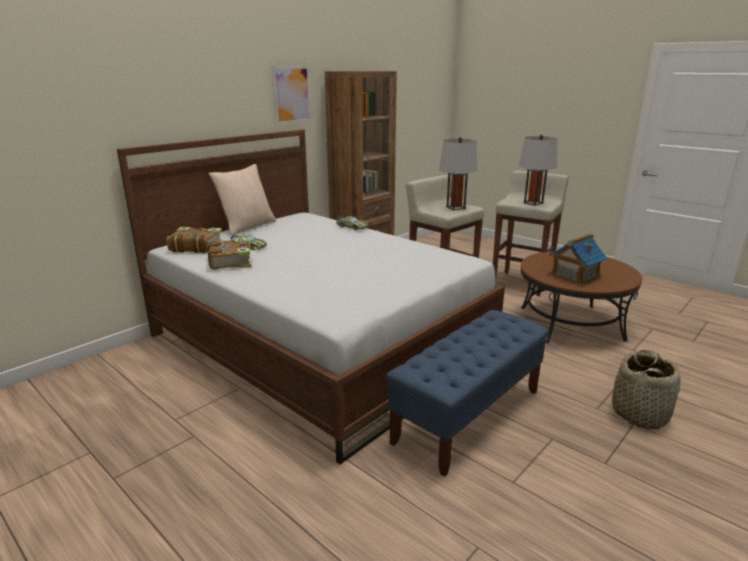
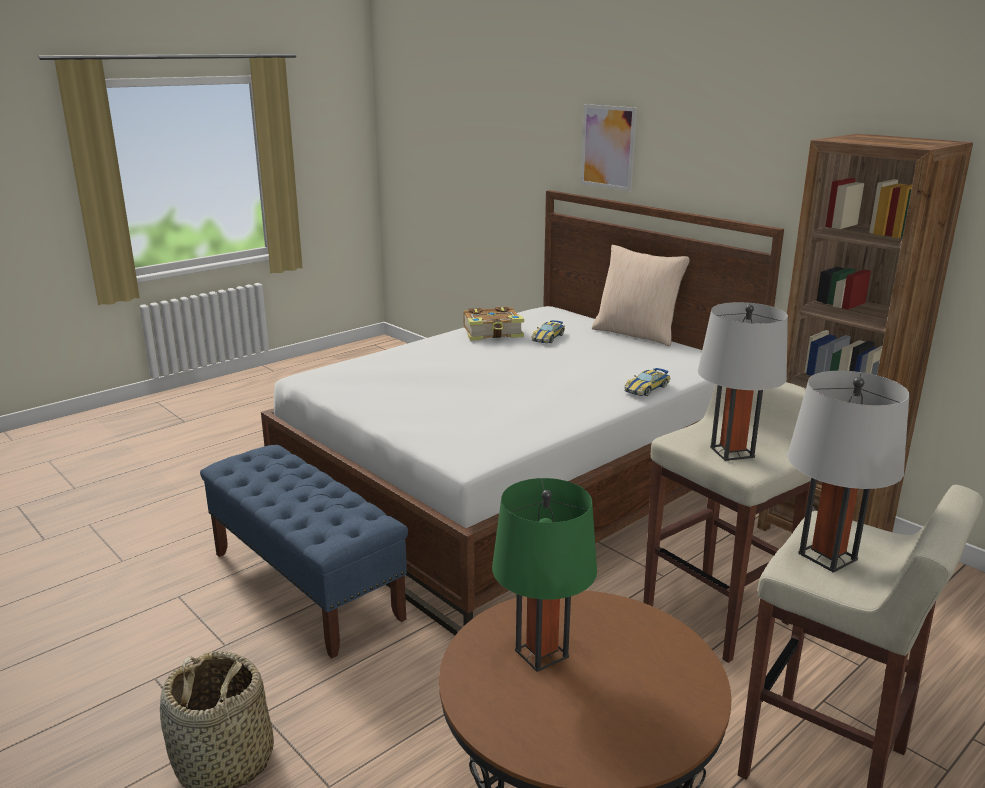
camera: 95 degrees right, 0 degrees up
book [167,227,223,253] -> none
picture [272,66,311,124] -> picture moved to [581,104,637,191]
toy house [549,234,607,285] -> green table lamp [492,478,597,672]

